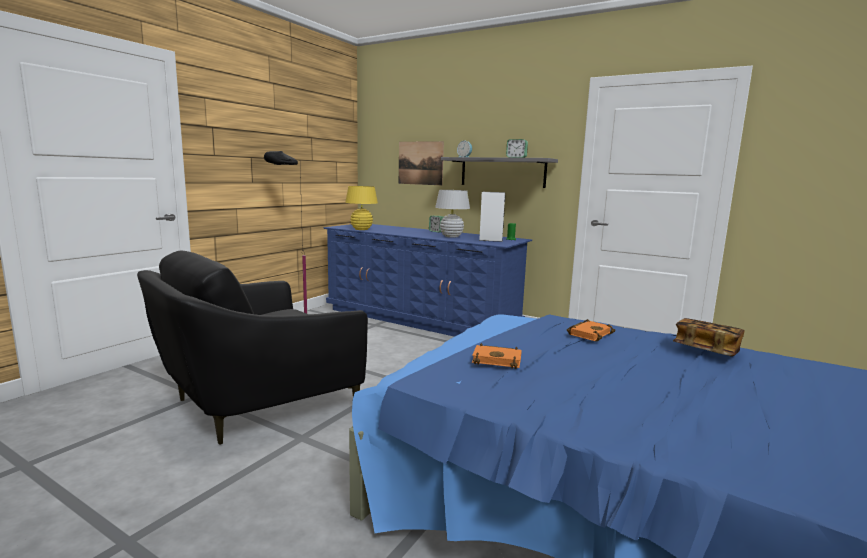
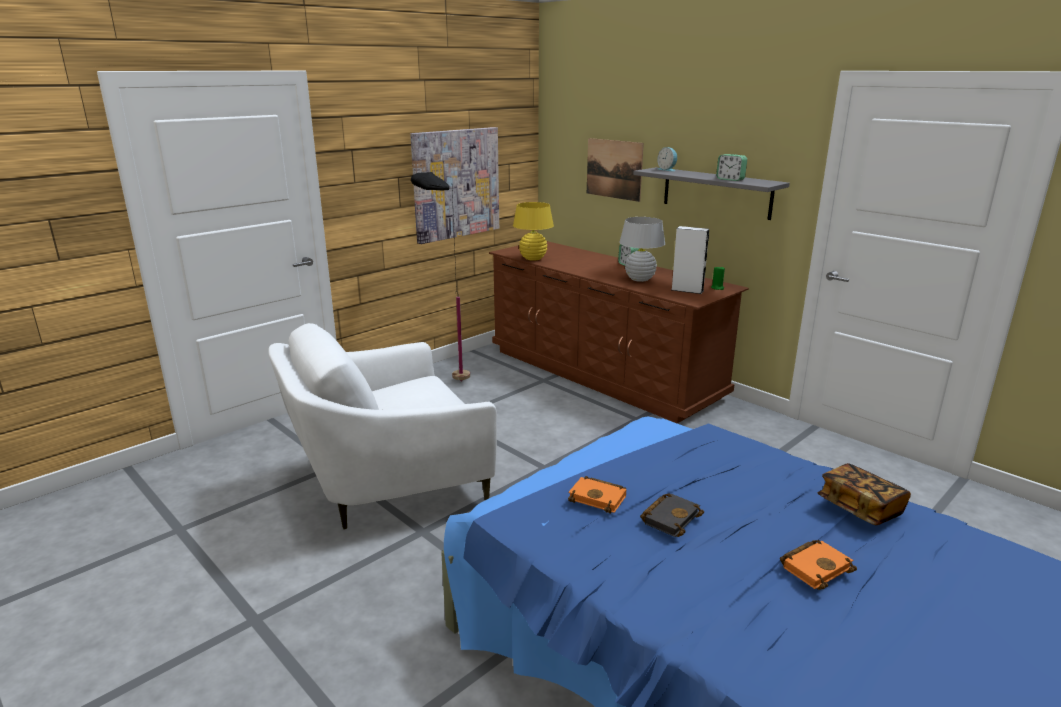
camera: 15 degrees right, 10 degrees up
black armchair [137,251,368,445] -> white armchair [268,323,497,529]
blue dresser [323,224,532,337] -> brown dresser [489,241,749,423]
orange book [567,319,615,342] -> orange book moved to [780,540,857,590]
none -> picture [410,127,499,244]
none -> black book [640,493,704,537]

